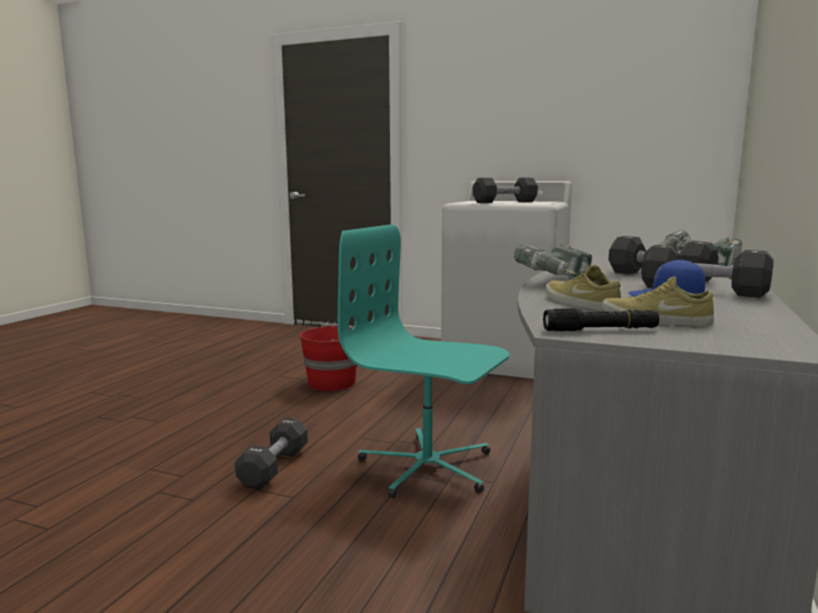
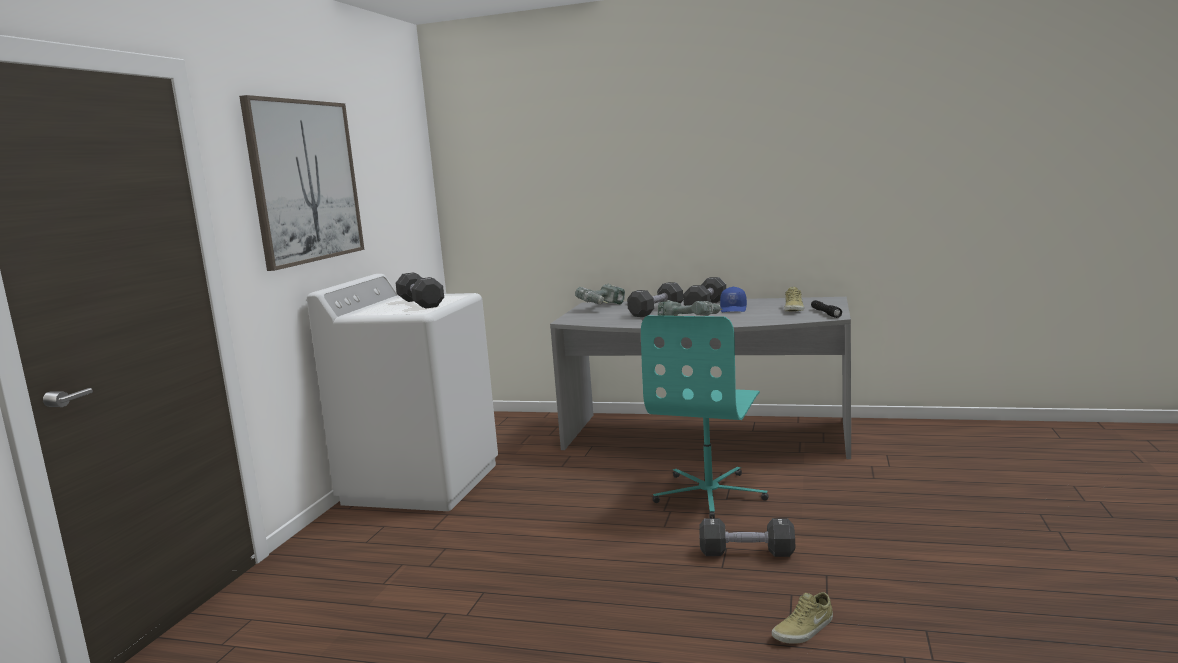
camera: 95 degrees left, 0 degrees up
red bucket [299,324,357,391] -> none
beige shoe [545,265,621,310] -> beige shoe moved to [772,592,833,644]
none -> picture [239,95,364,271]

